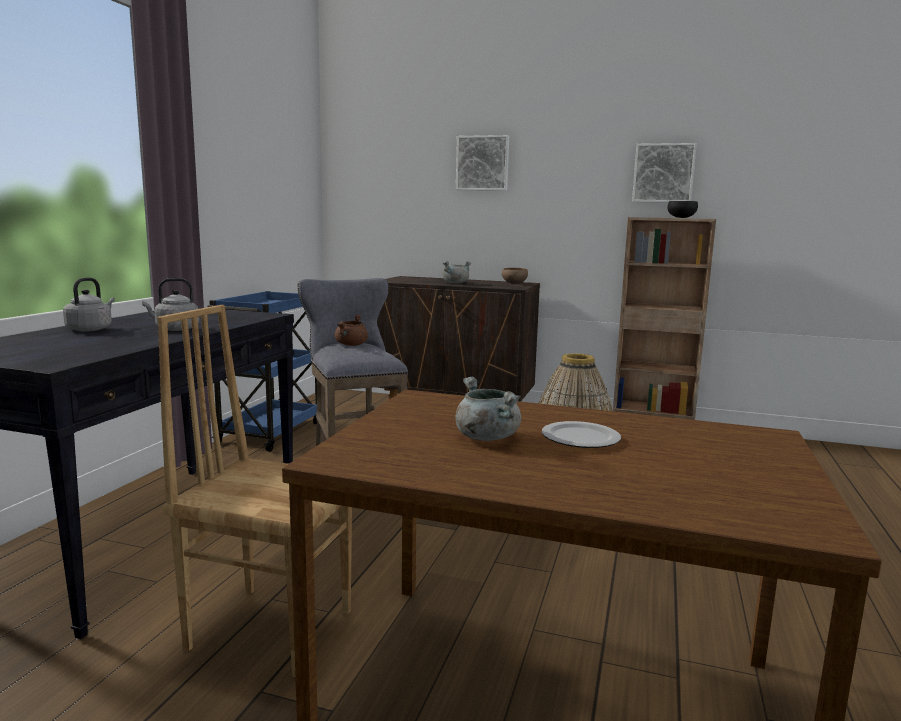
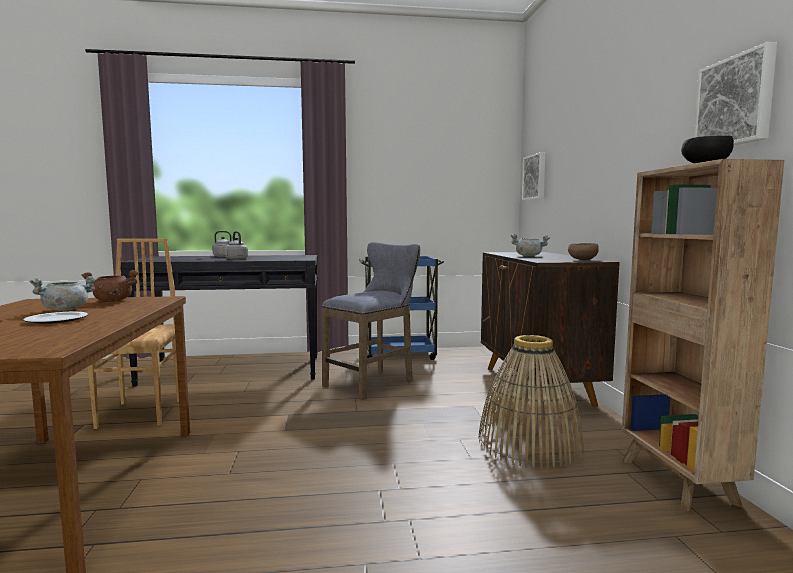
camera: 65 degrees right, 5 degrees down
brown cooking pot [335,314,368,346] -> brown cooking pot moved to [81,270,139,302]
picture [456,135,509,191] -> picture moved to [522,152,545,200]

